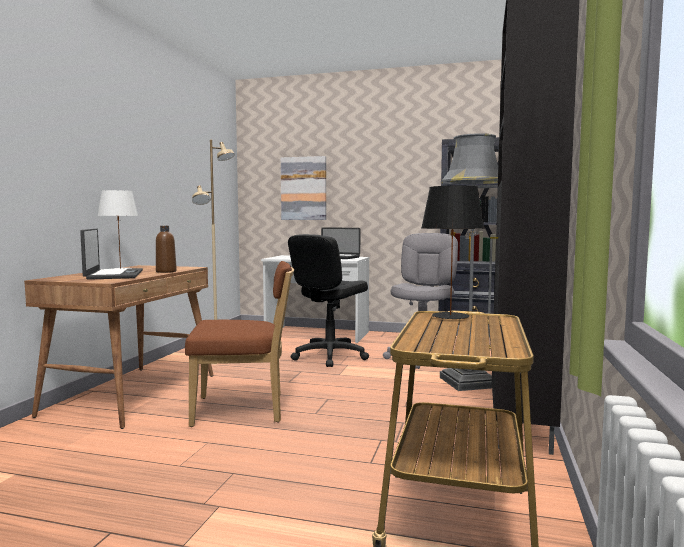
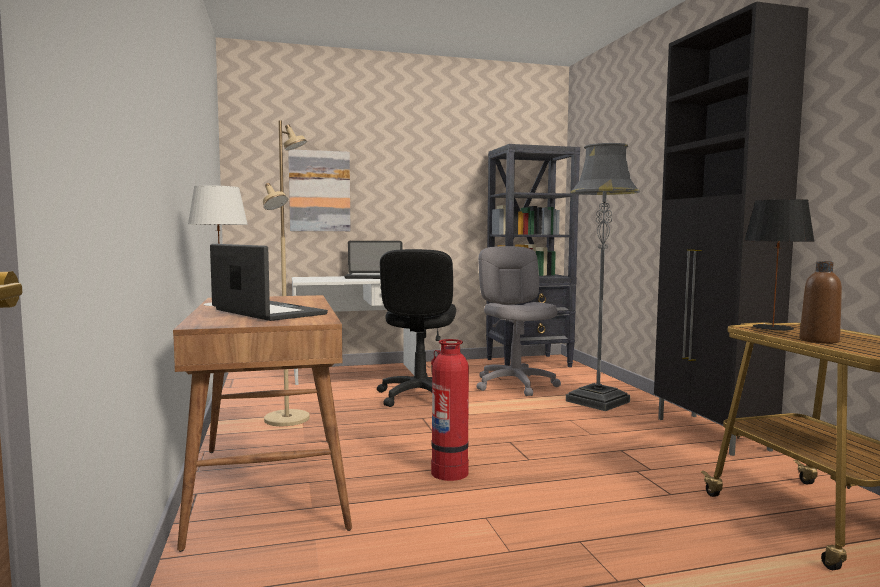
camera: 30 degrees left, 0 degrees up
brown bottle [156,226,177,273] -> brown bottle moved to [800,261,842,344]
brown chair [185,261,294,427] -> fire extinguisher [431,339,469,481]

